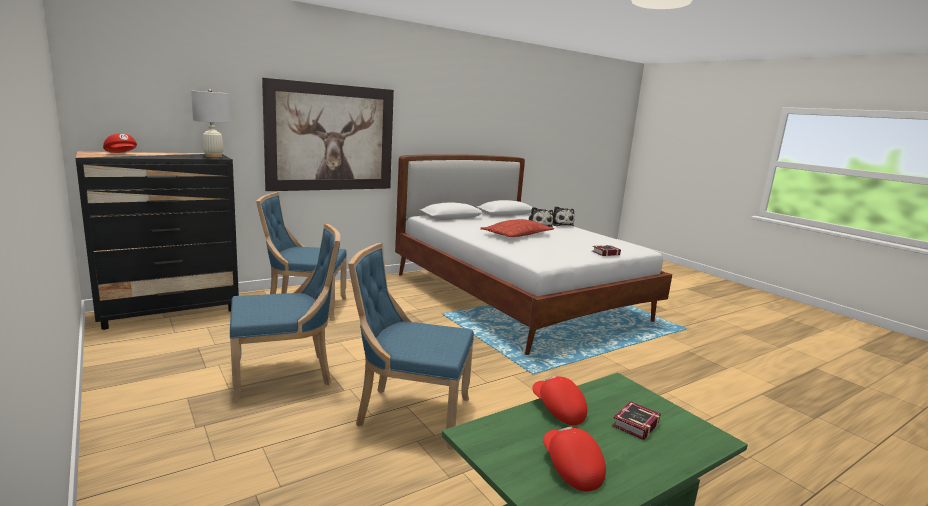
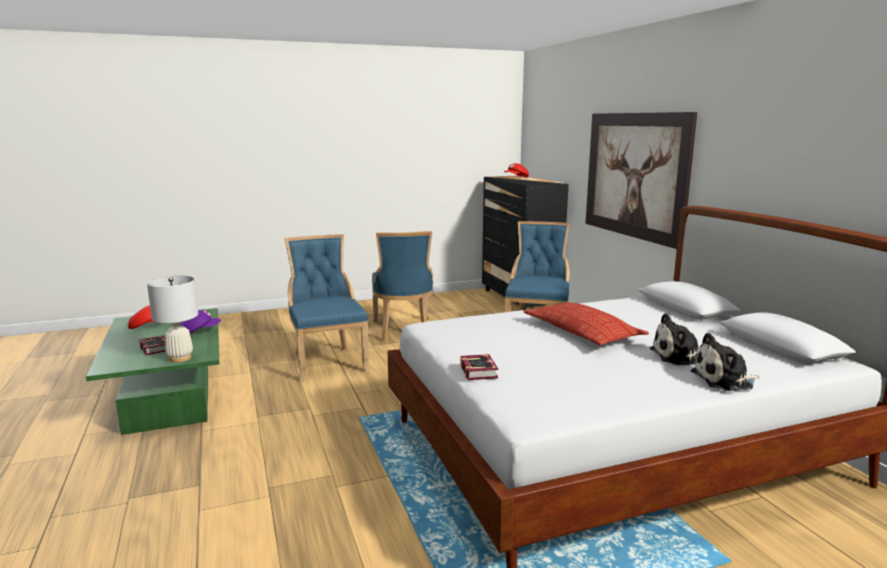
camera: 105 degrees right, 0 degrees up
white table lamp [191,89,230,157] -> white table lamp moved to [147,275,198,362]
blue chair [348,243,474,450] -> blue chair turned 45 degrees counterclockwise [285,234,370,382]
red cap [532,376,587,425] -> purple cap [180,310,221,333]

